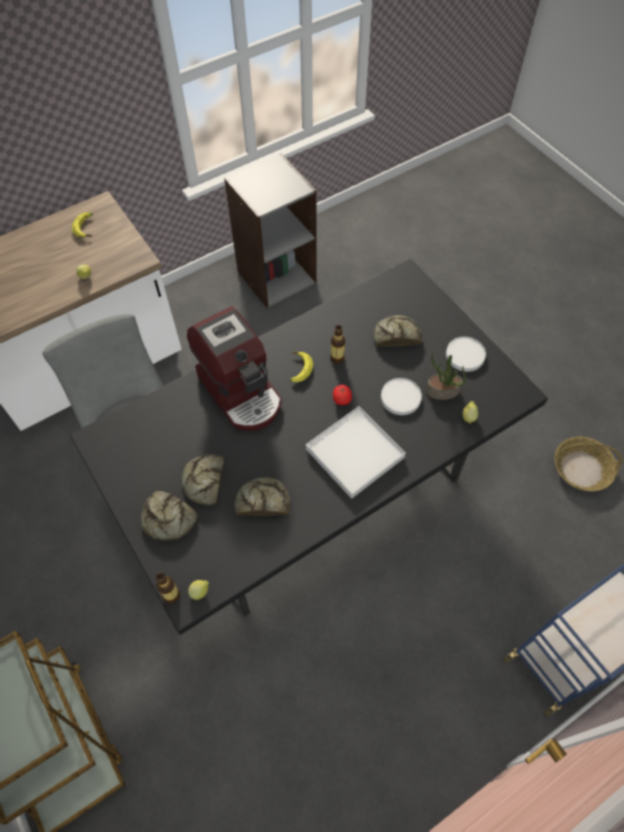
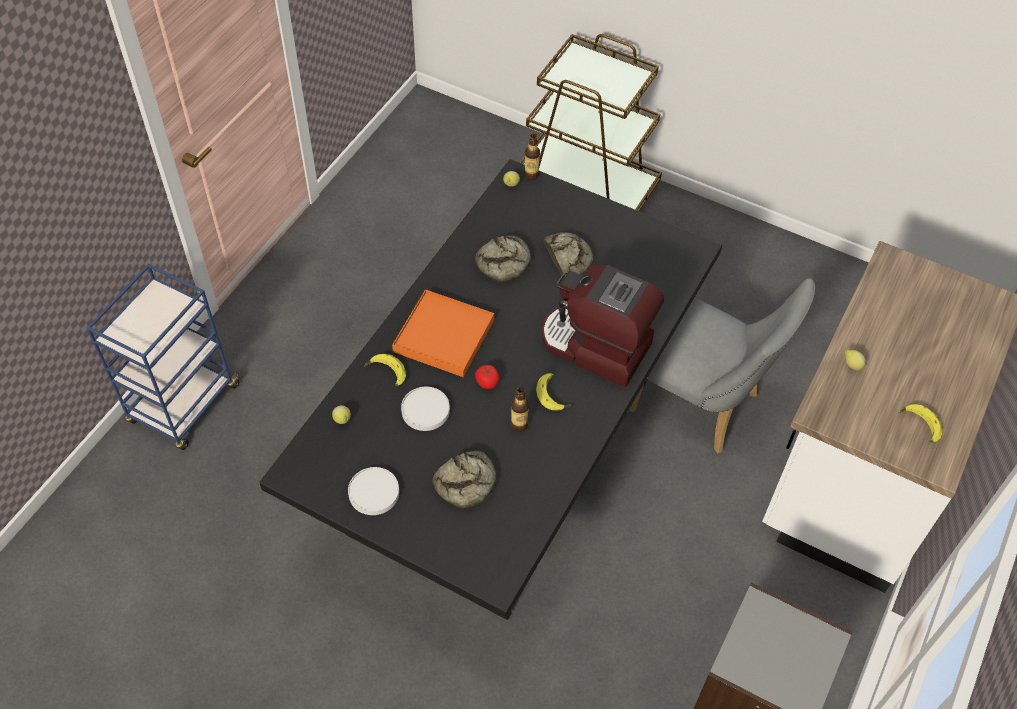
camera: 150 degrees right, 5 degrees down
bread [141,491,198,541] -> none
white tray [306,406,406,499] -> orange tray [392,289,494,377]
potted plant [426,351,466,400] -> none
basket [554,437,622,491] -> none
none -> banana [364,354,406,386]

